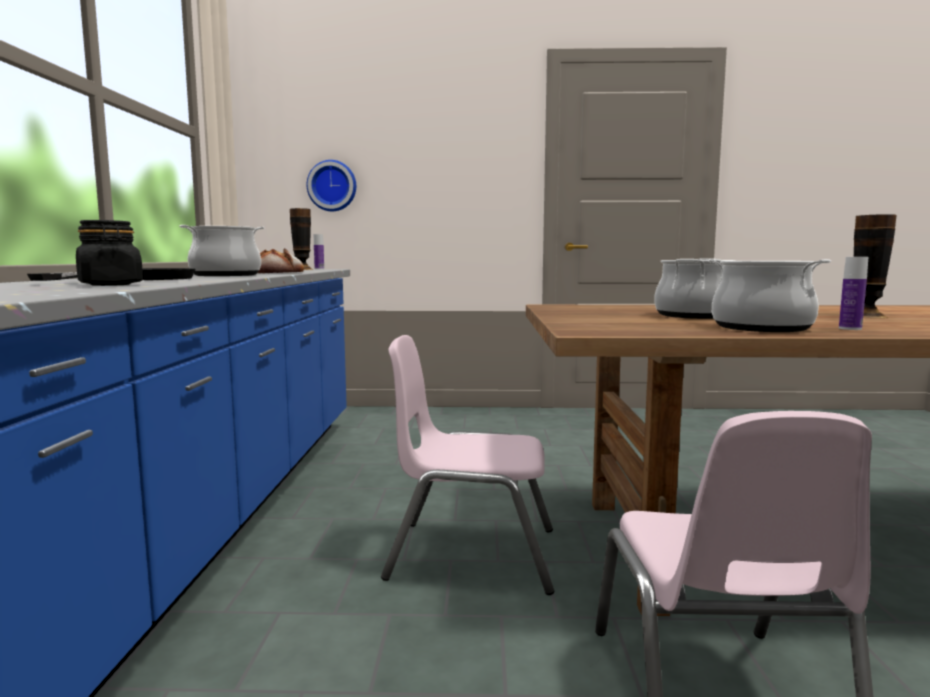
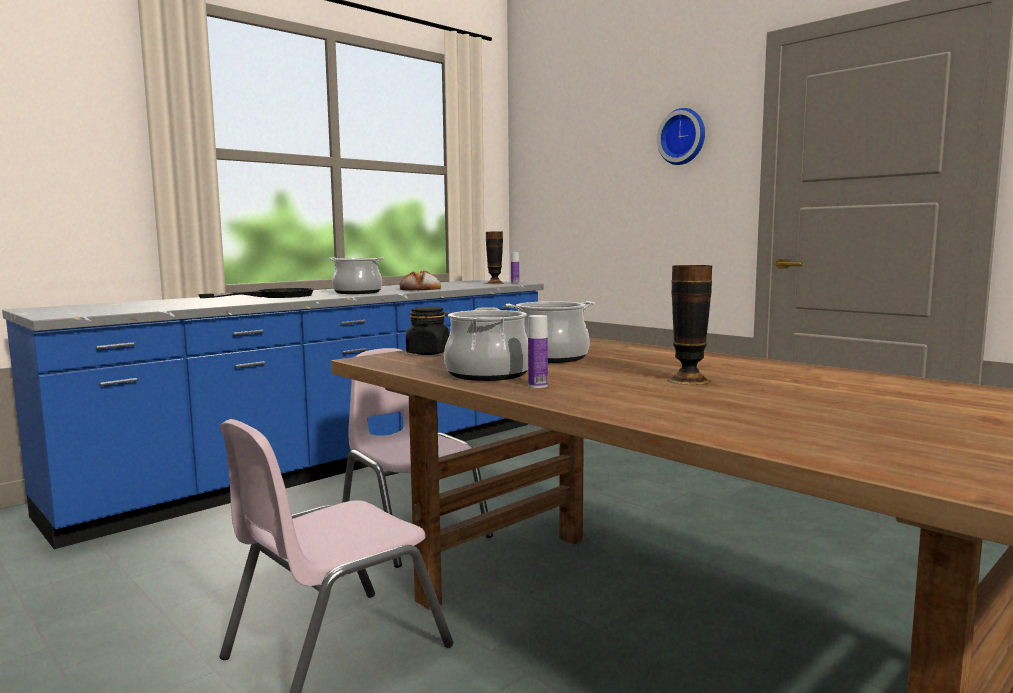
camera: 45 degrees right, 0 degrees up
black jar [76,220,143,286] -> black jar moved to [406,307,449,355]
wall clock [307,160,356,211] -> wall clock moved to [657,108,705,165]

